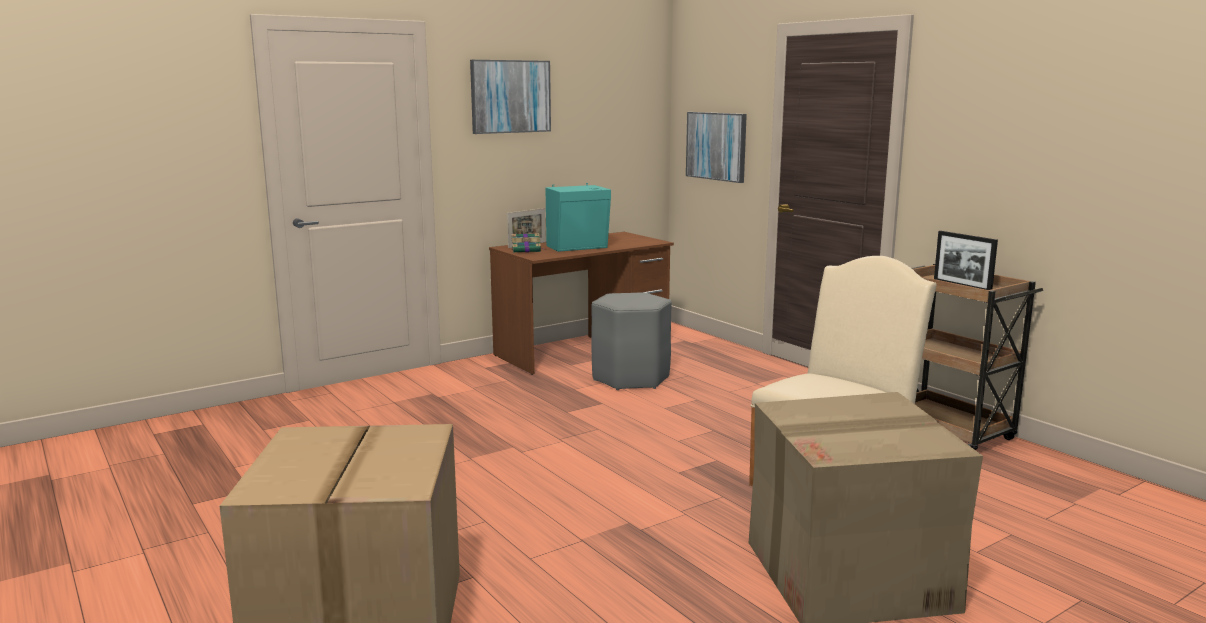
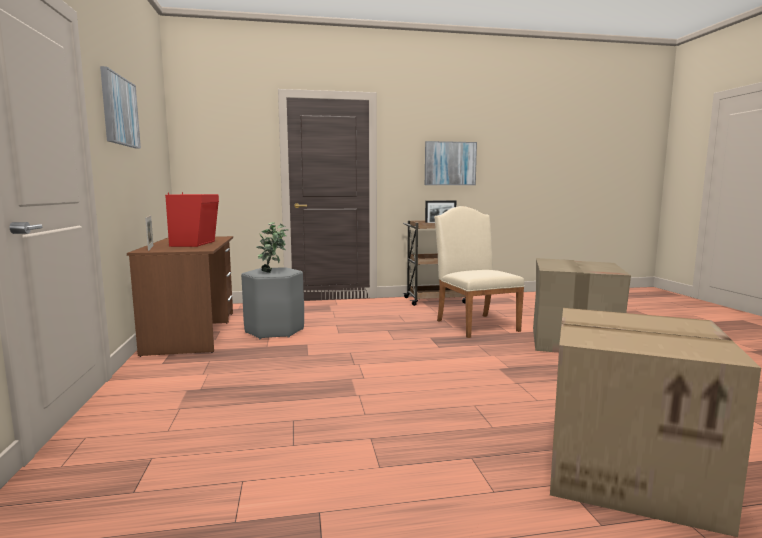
camera: 65 degrees left, 5 degrees down
book [511,233,546,253] -> none
turquoise speaker [546,183,611,252] -> red speaker [165,192,219,247]
picture [686,112,747,183] -> picture moved to [425,141,477,185]
none -> potted plant [256,222,288,273]

